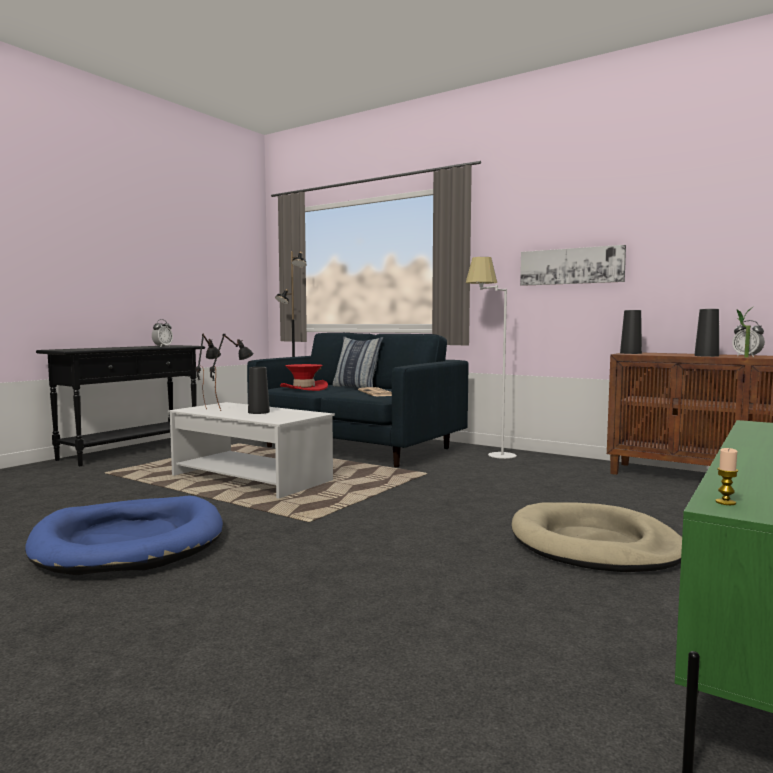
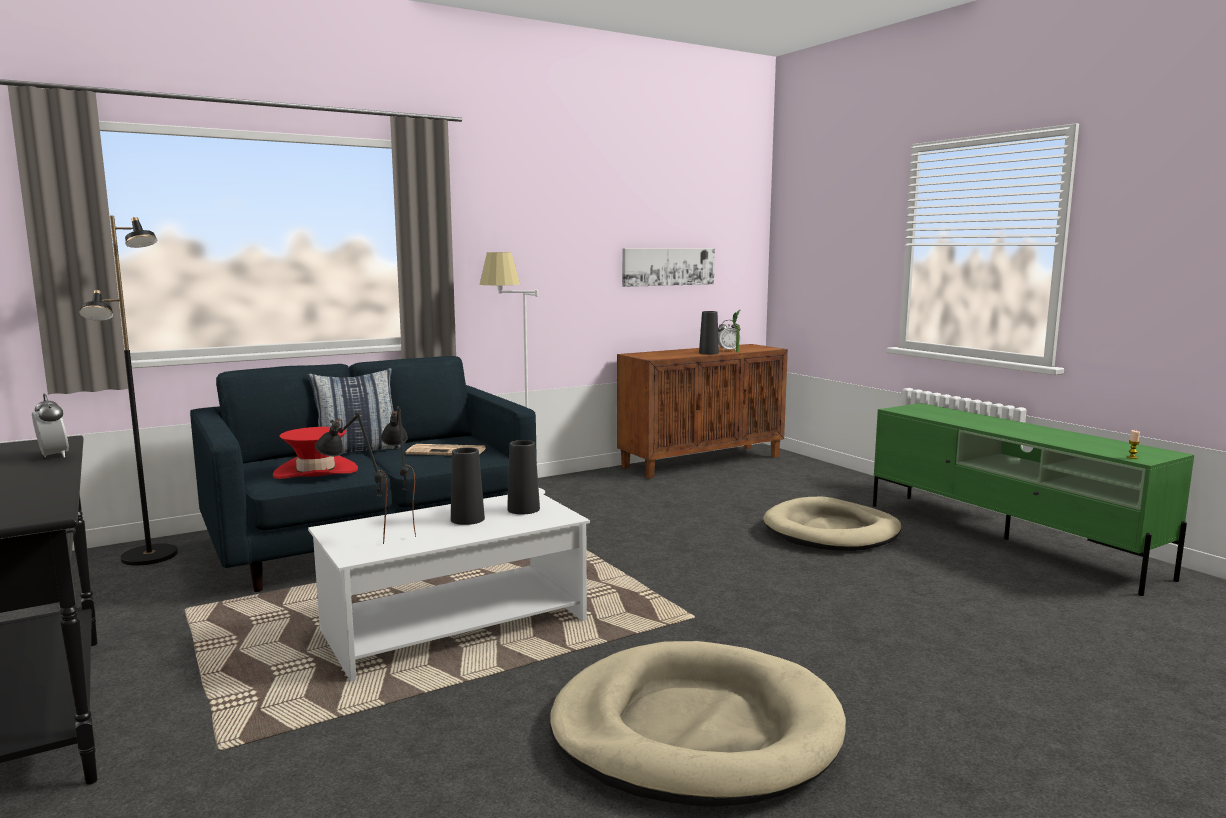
camera: 65 degrees left, 5 degrees up
blue dog bed [25,496,223,575] -> beige dog bed [550,641,846,807]
picture [520,245,626,286] -> picture moved to [622,249,715,287]
black vase [620,310,642,354] -> black vase moved to [507,440,540,514]

